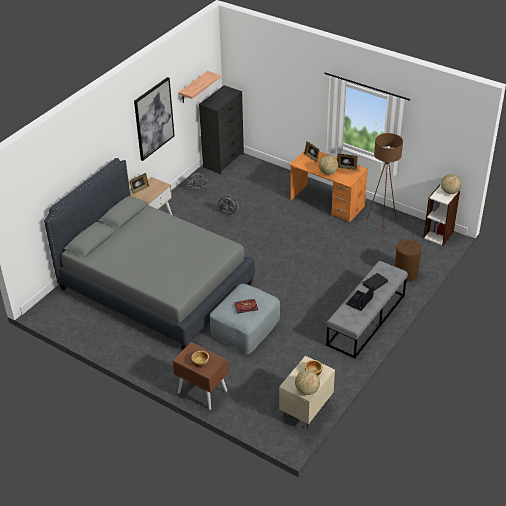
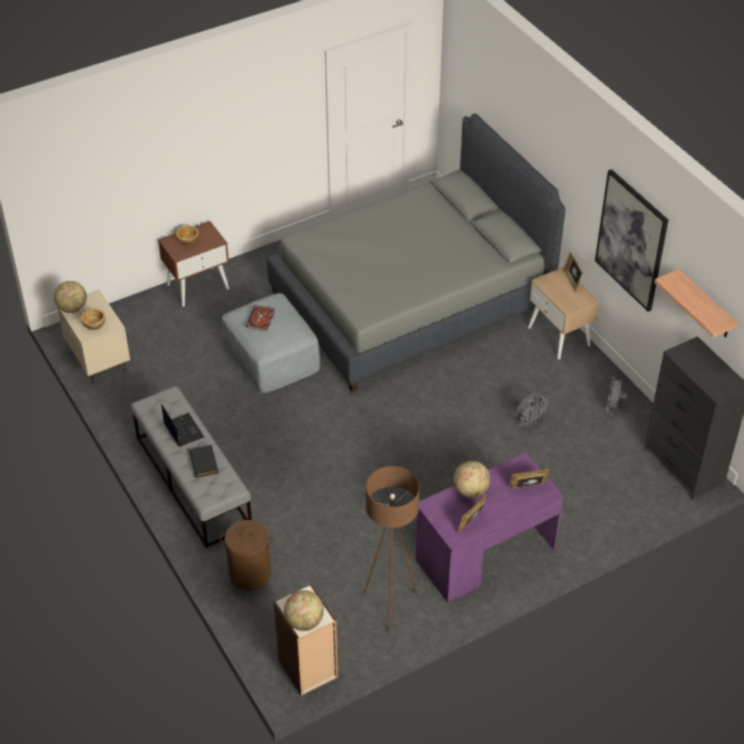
camera: 115 degrees right, 5 degrees up
orange desk [289,151,368,223] -> purple desk [416,452,564,603]

